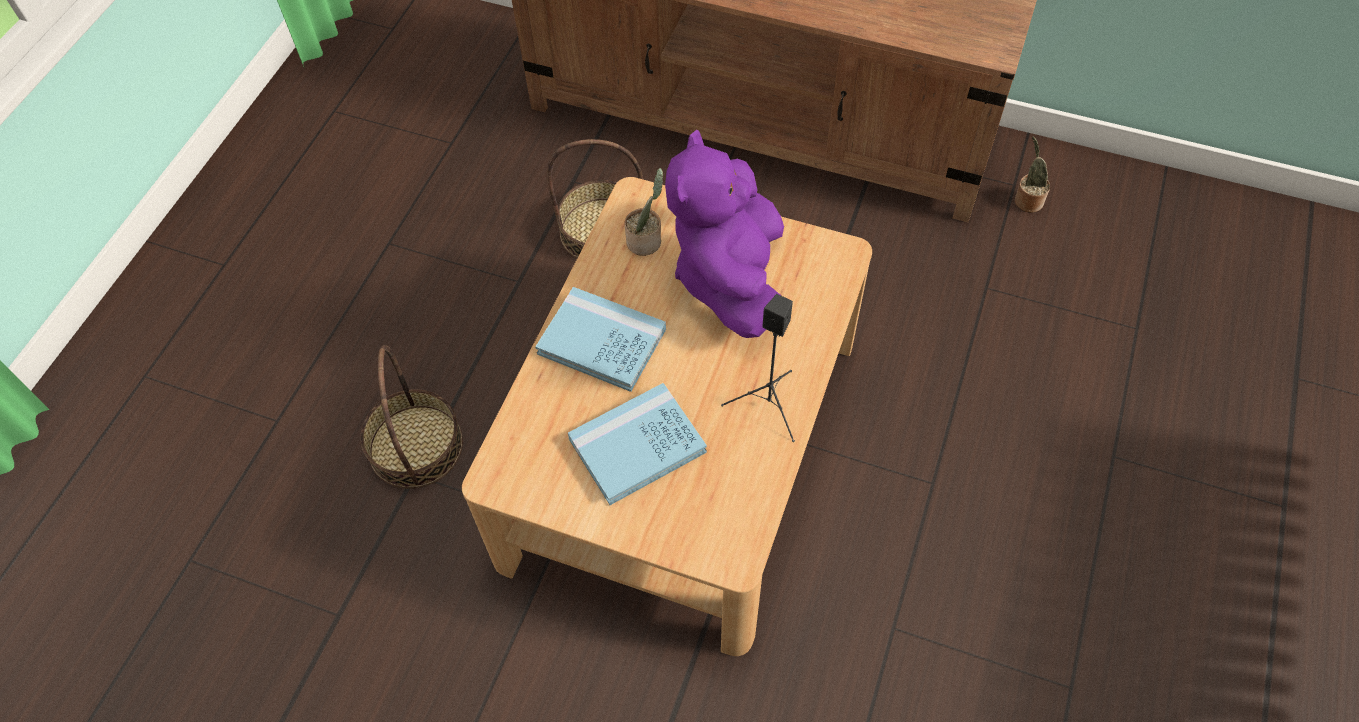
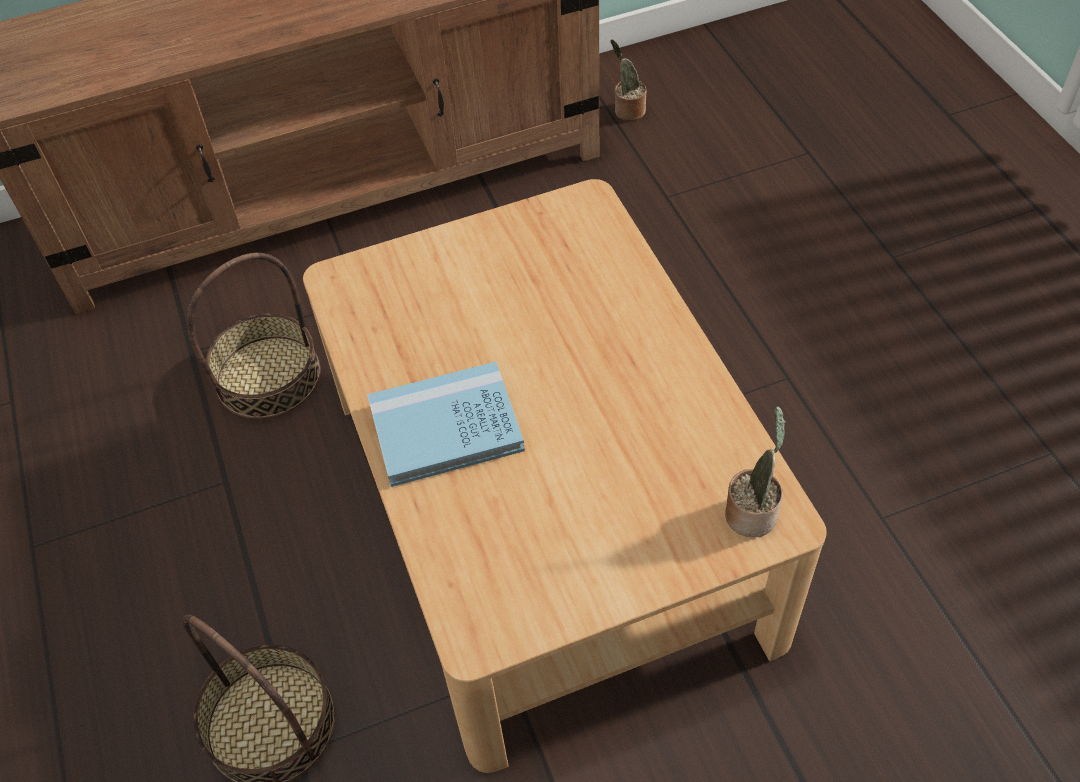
camera: 40 degrees left, 5 degrees down
blue book [568,383,707,505] -> none
potted plant [624,168,663,256] -> potted plant moved to [725,406,785,537]
purple plush toy [665,130,784,338] -> none
black speaker [721,294,795,442] -> none

